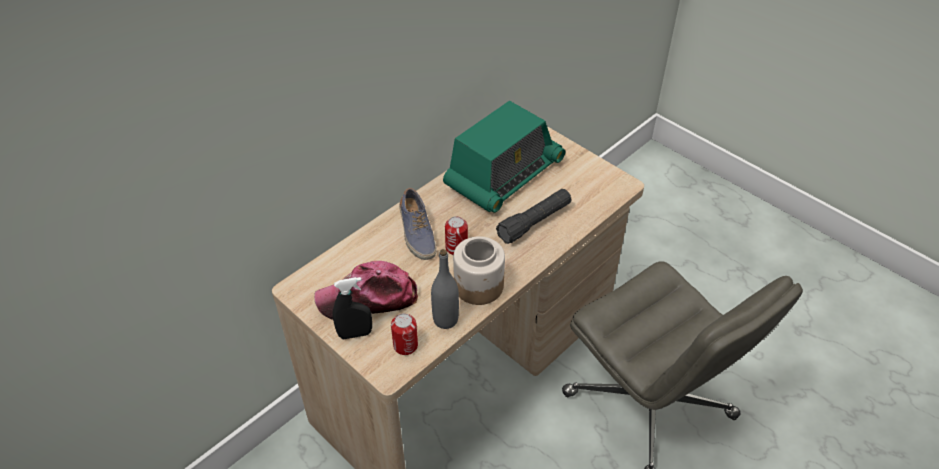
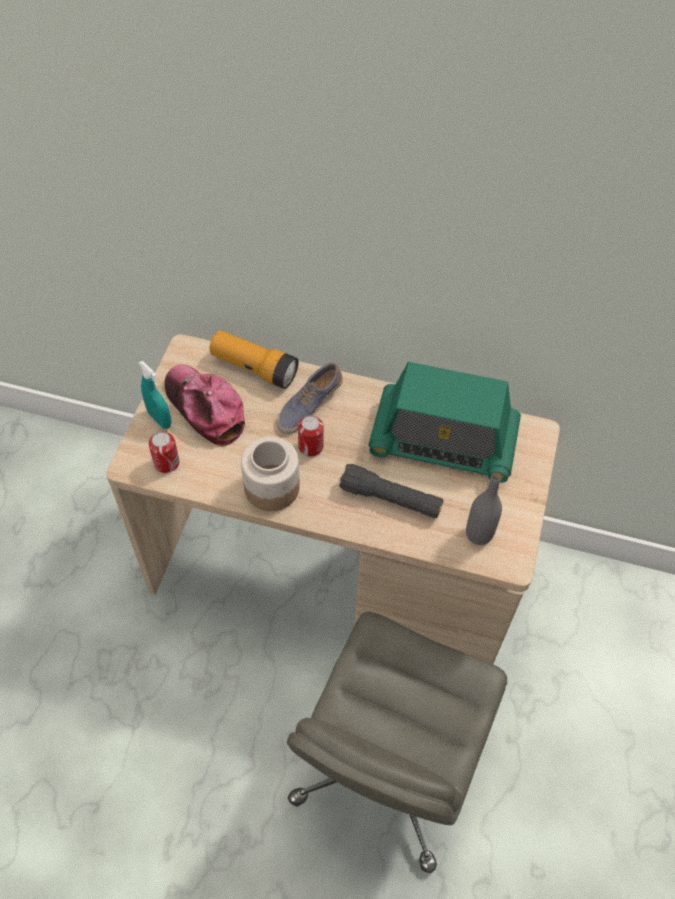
camera: 60 degrees right, 10 degrees up
black spray bottle [333,277,372,339] -> turquoise spray bottle [139,361,171,429]
grey bottle [431,249,459,329] -> grey bottle moved to [466,472,502,545]
none -> flashlight [210,330,299,389]

